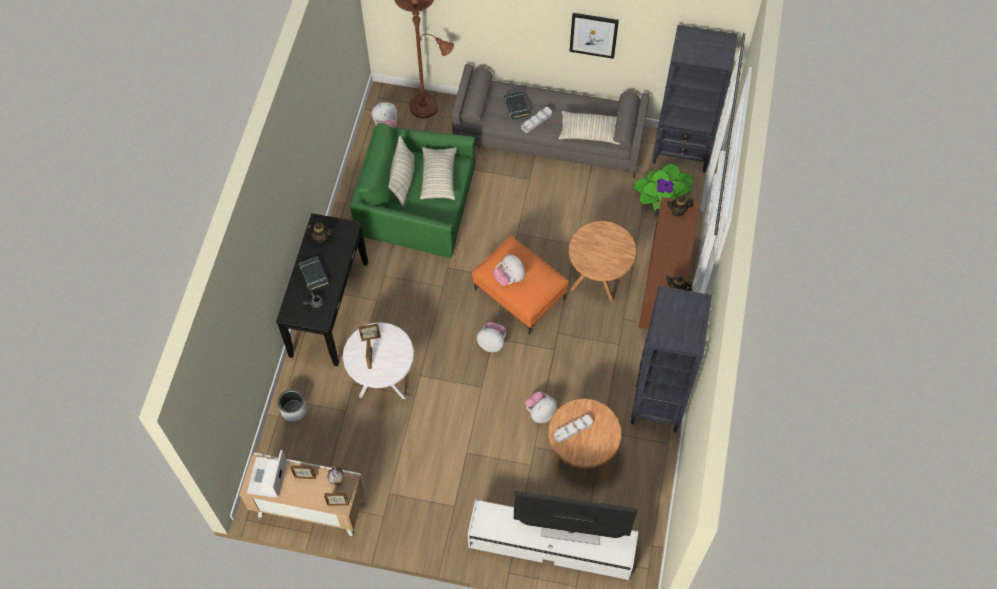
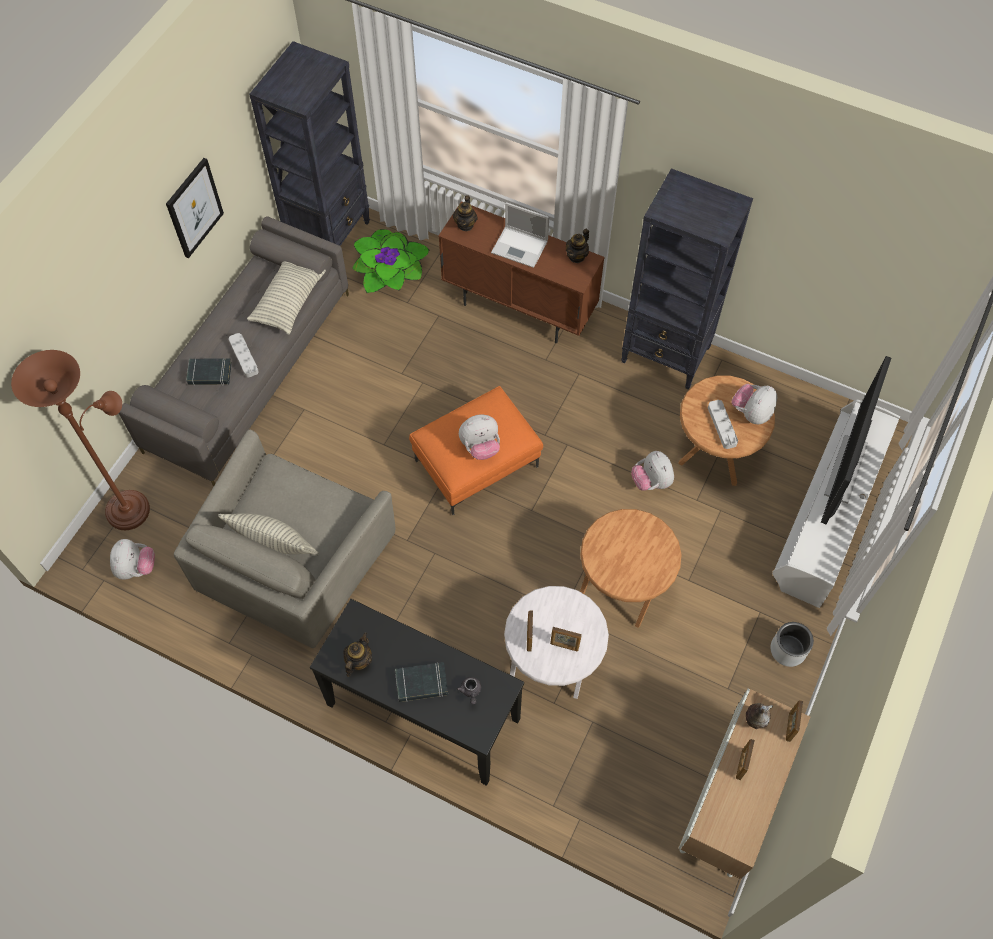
camera: 75 degrees left, 0 degrees up
laptop [247,450,287,498] -> laptop moved to [491,202,549,268]
grey planter [278,390,307,422] -> grey planter moved to [770,622,814,667]
green armchair [350,123,475,258] -> grey armchair [174,429,395,648]
pillow [420,147,456,200] -> none
plush toy [477,322,506,352] -> plush toy moved to [732,384,777,424]
brown side table [569,221,637,301] -> brown side table moved to [580,509,682,628]

